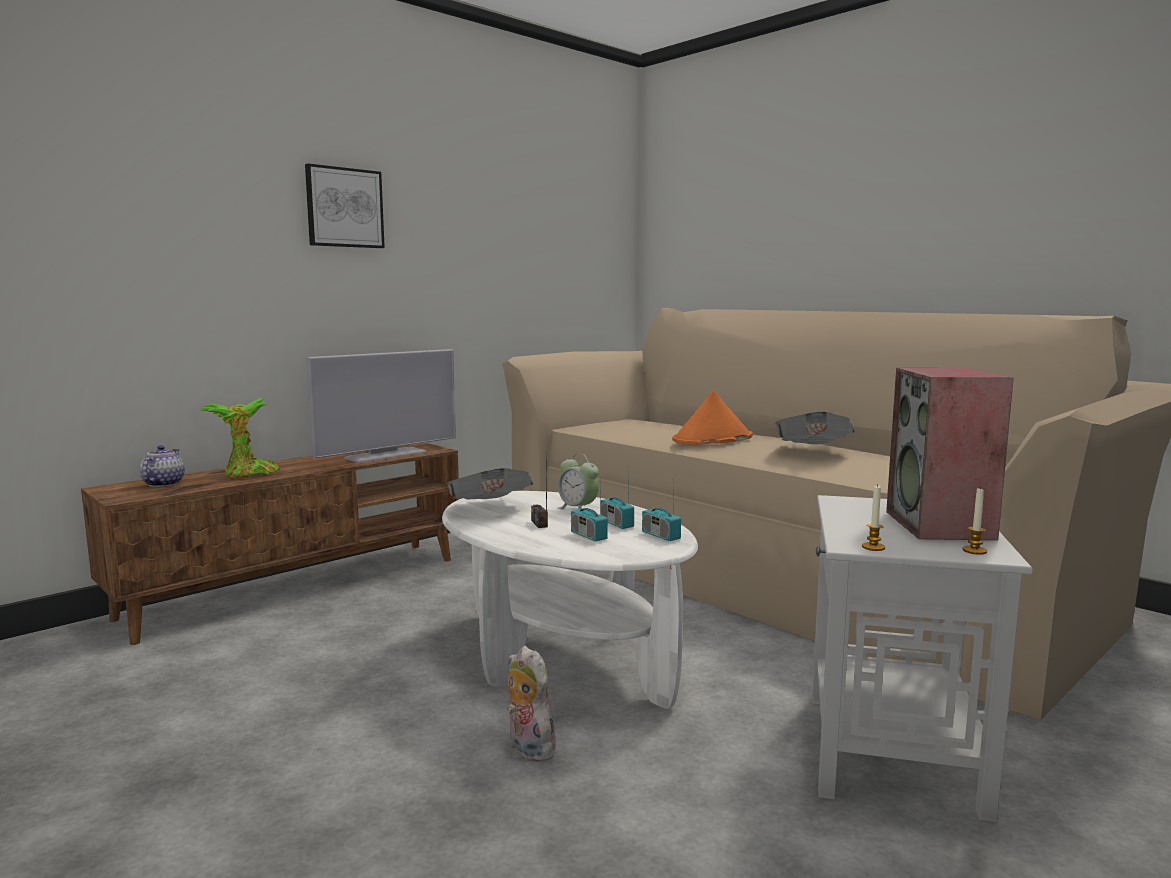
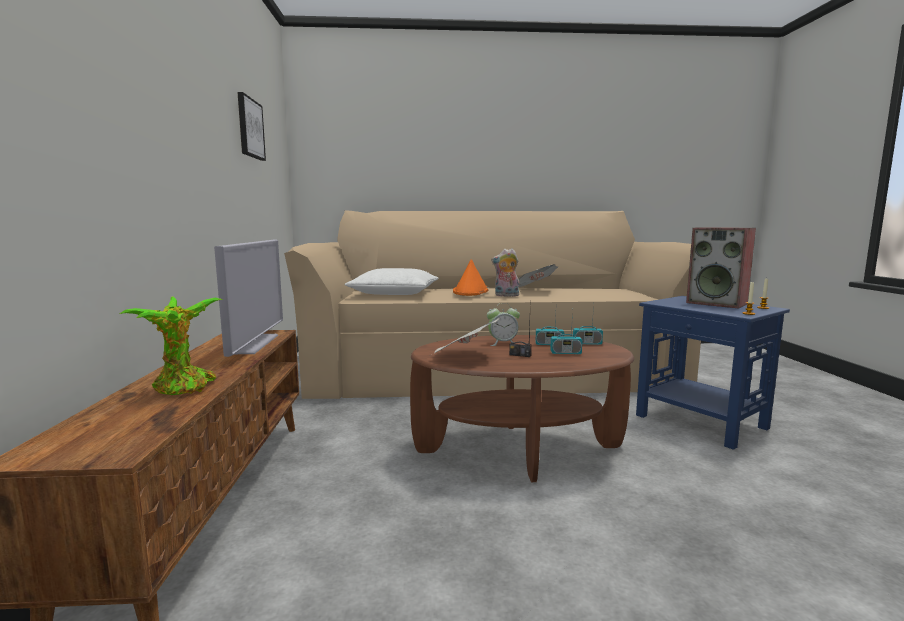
camera: 50 degrees left, 0 degrees up
teapot [140,445,185,487] -> none
picture [305,164,385,248] -> picture moved to [237,92,266,161]
white coffee table [442,491,698,709] -> brown coffee table [410,335,634,482]
plush toy [507,646,559,762] -> plush toy moved to [491,248,519,297]
white side table [812,495,1032,822] -> blue side table [636,296,790,450]
none -> white pillow [345,268,439,295]

